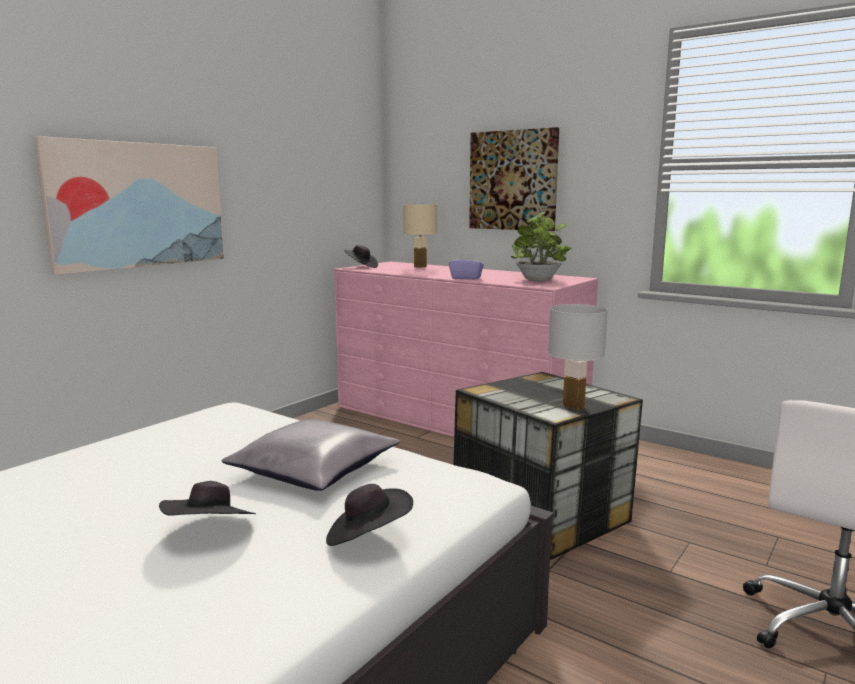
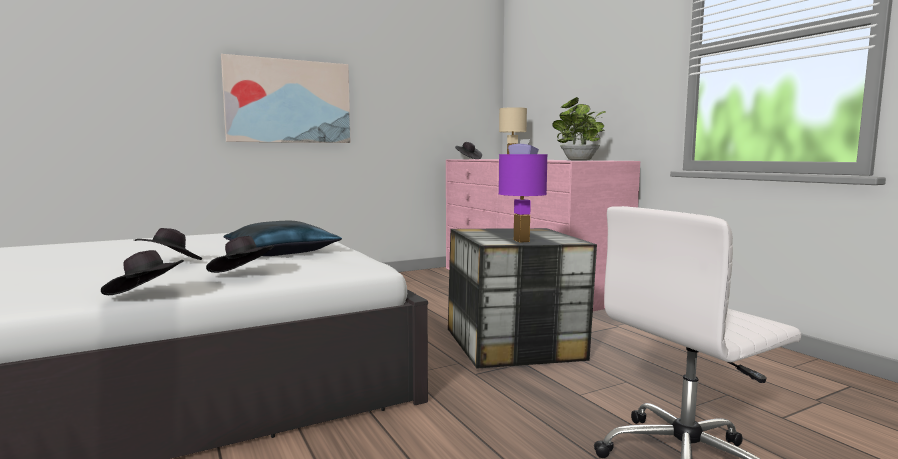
camera: 25 degrees right, 5 degrees down
grey pillow [221,419,400,491] -> blue pillow [224,221,342,256]
picture [469,127,559,231] -> none
white table lamp [548,304,608,410] -> purple table lamp [499,154,548,243]
none -> black hat [101,250,184,295]

